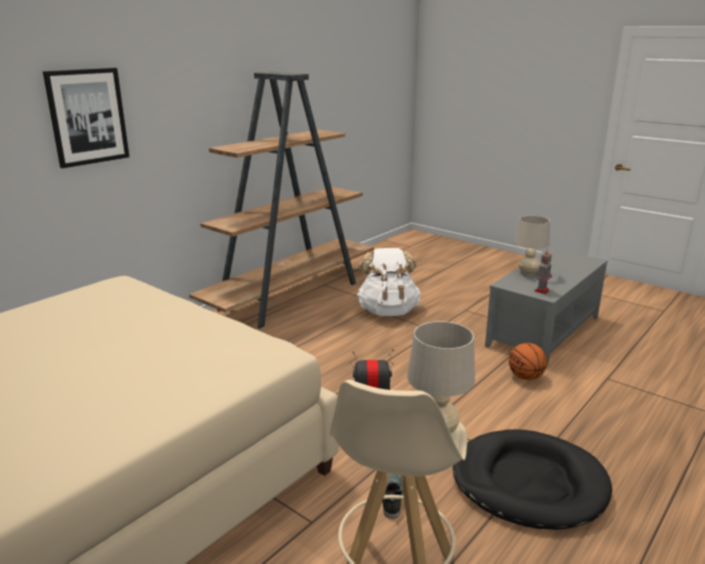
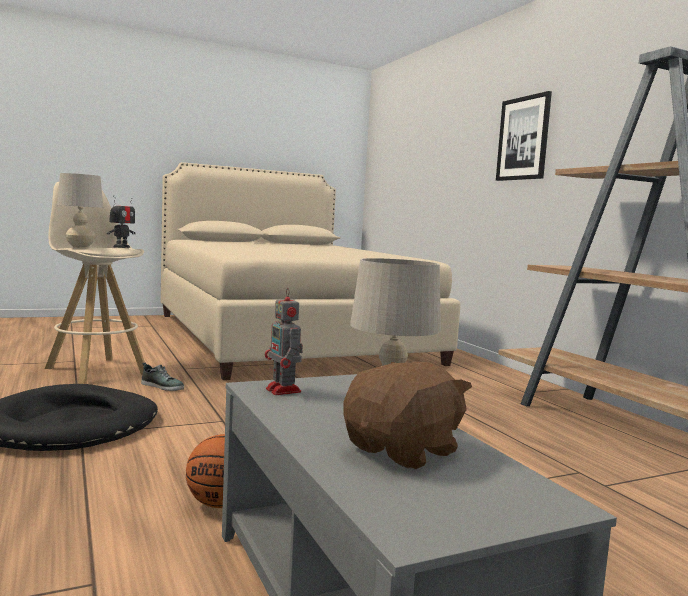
camera: 115 degrees right, 15 degrees down
white backpack [357,248,421,316] -> none
none -> brown plush toy [343,362,472,470]

